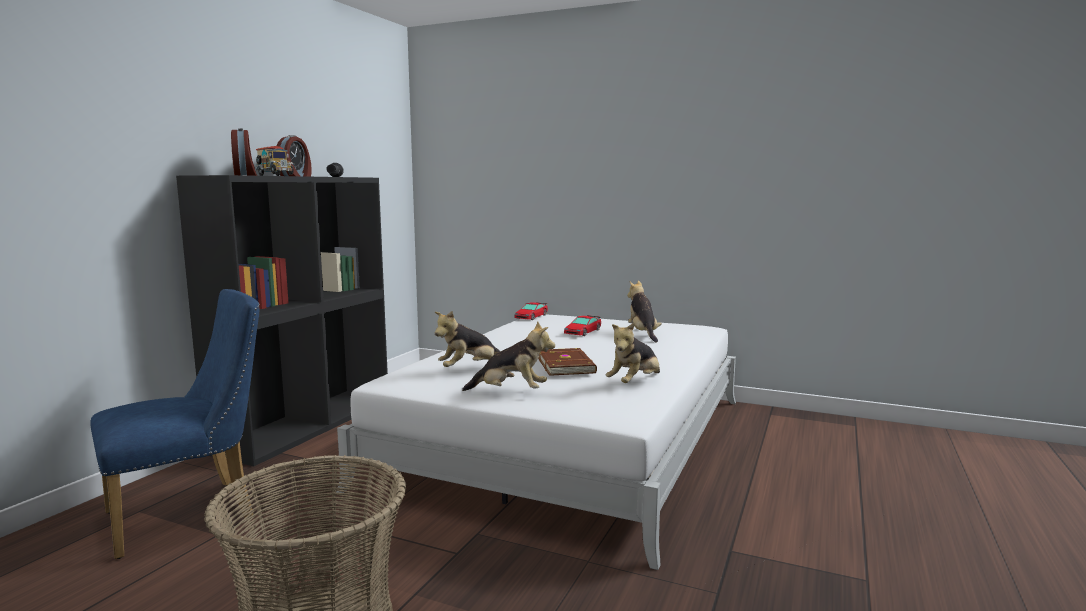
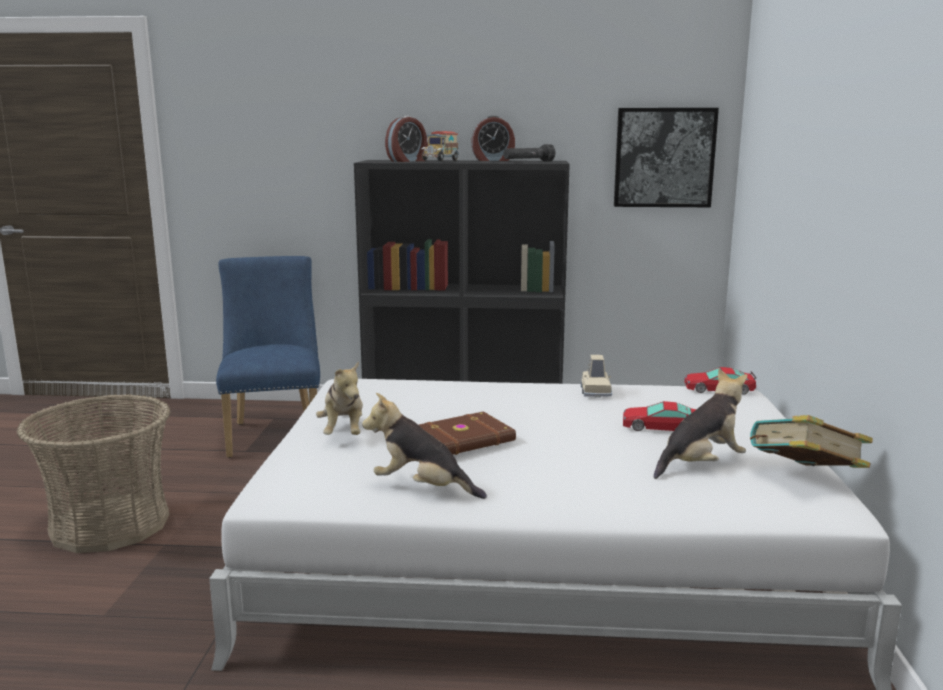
camera: 70 degrees right, 5 degrees up
blue chair [91,289,260,559] -> blue chair turned 135 degrees counterclockwise [216,256,320,458]
plush toy [435,311,500,367] -> none
none -> beige toy car [581,355,612,398]
none -> picture [614,108,719,207]
none -> book [750,415,873,468]

